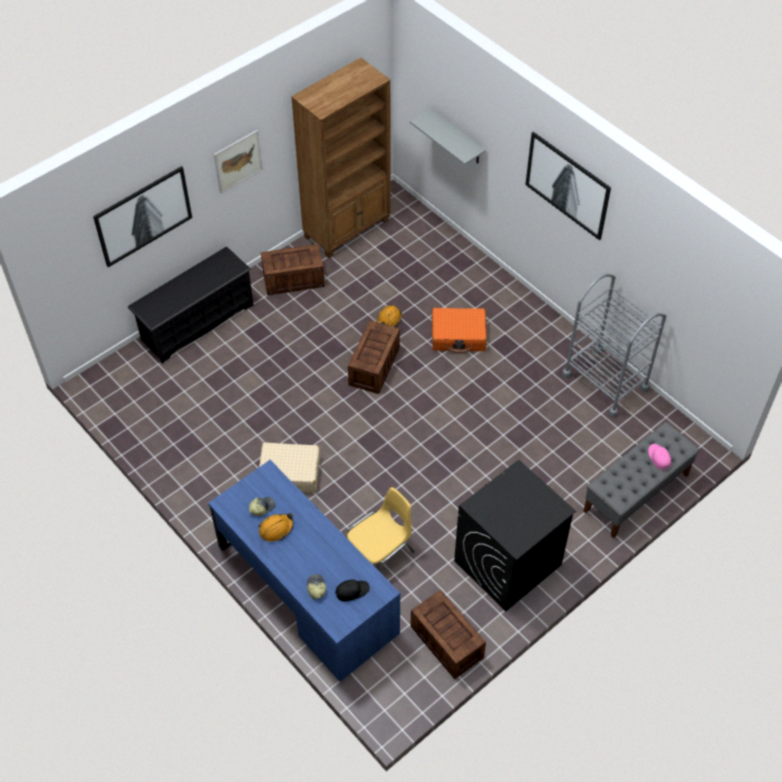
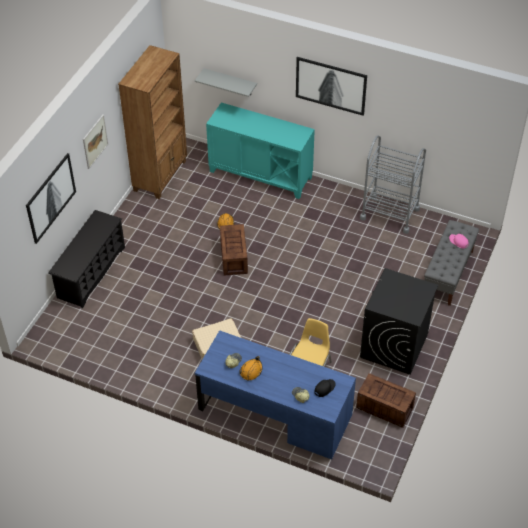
camera: 25 degrees left, 5 degrees down
crate [261,244,325,295] -> none
orange suitcase [432,308,487,354] -> none
none -> turquoise cabinet [206,102,315,199]

